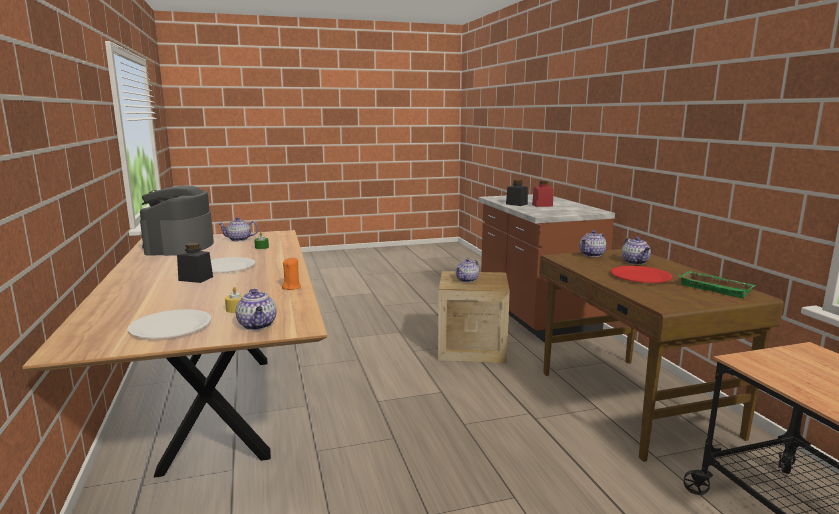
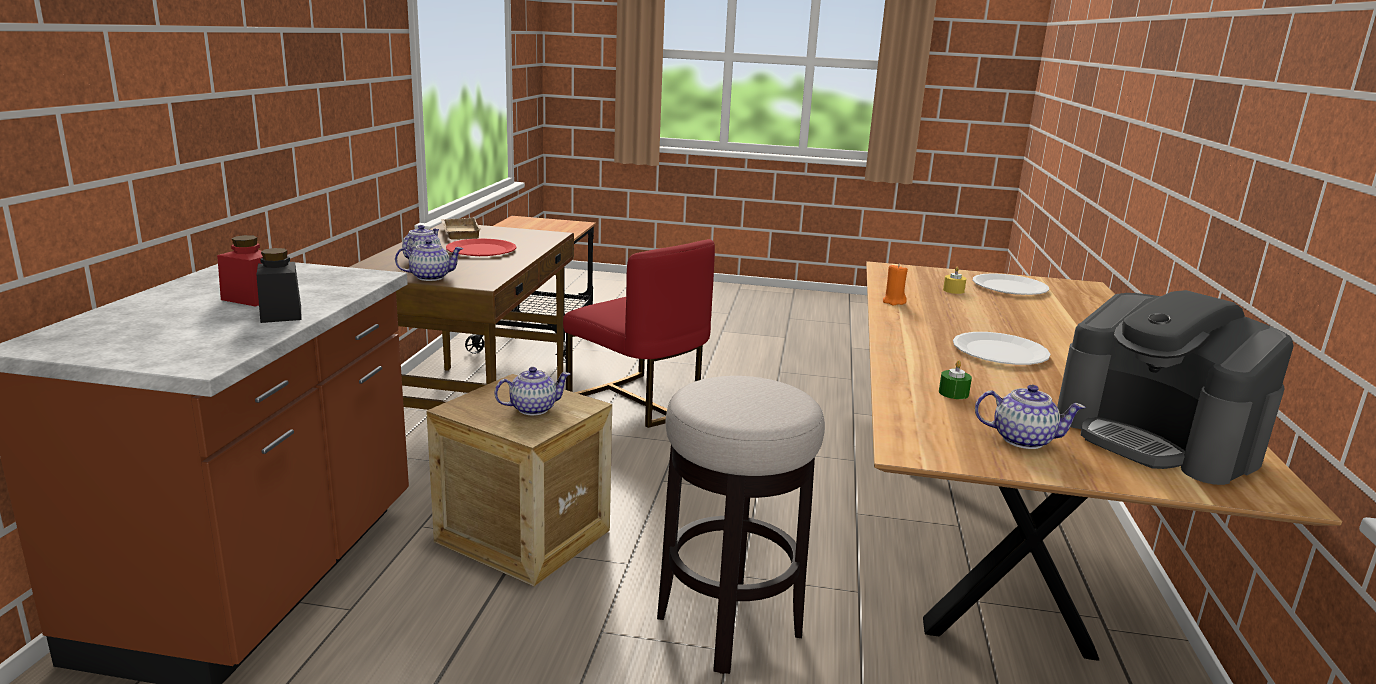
camera: 155 degrees left, 5 degrees up
coffee machine [140,185,214,256] -> coffee machine turned 120 degrees clockwise [1057,290,1294,485]
black jar [177,243,213,283] -> none
teapot [236,289,277,330] -> none
green tray [680,271,756,298] -> beige tray [441,218,482,240]
none -> red chair [563,239,715,428]
none -> stool [657,376,825,674]

